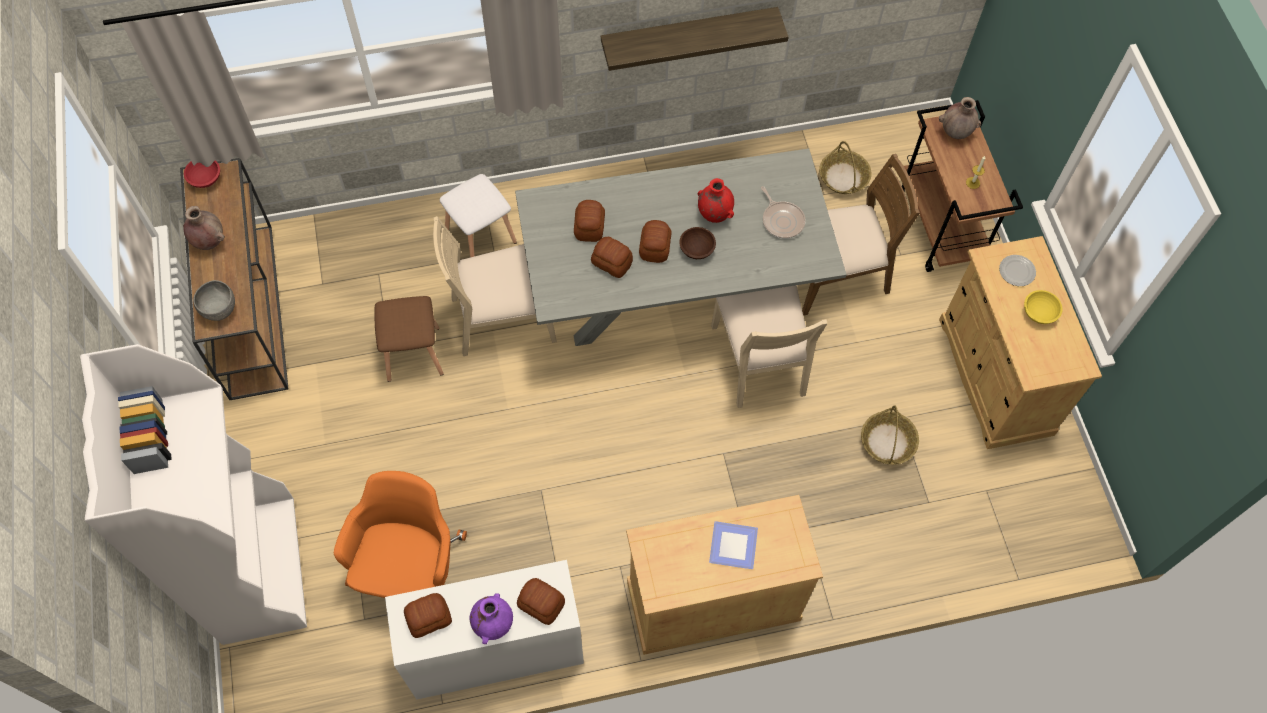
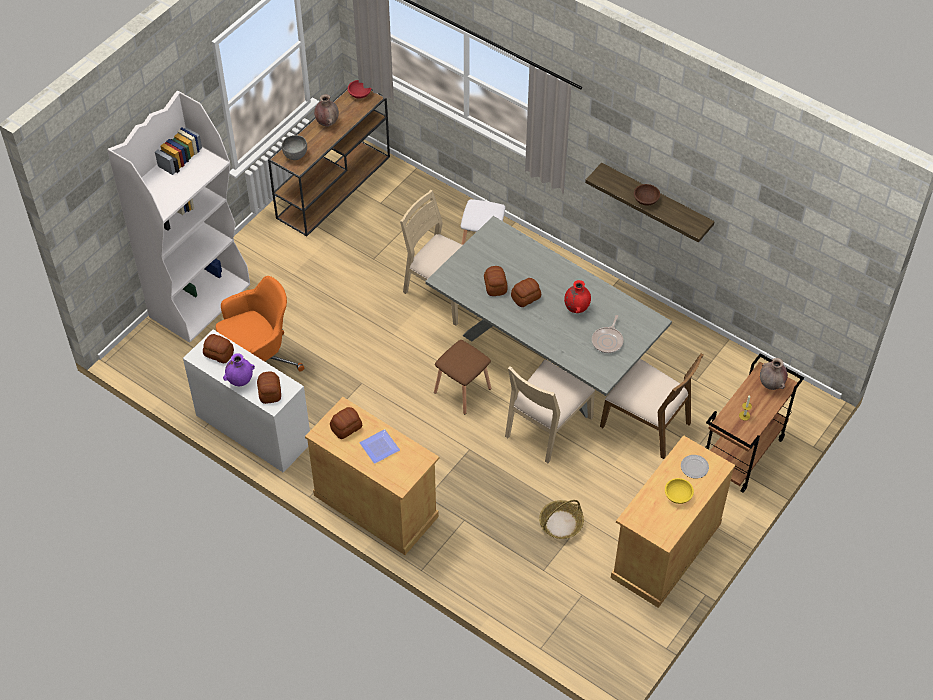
camera: 50 degrees right, 10 degrees down
brown stool [374,296,443,382] -> brown stool moved to [434,340,491,414]
bread [574,200,605,242] -> bread moved to [330,407,362,439]
brown bowl [679,227,716,259] -> brown bowl moved to [634,184,660,206]
basket [819,141,872,194] -> none

